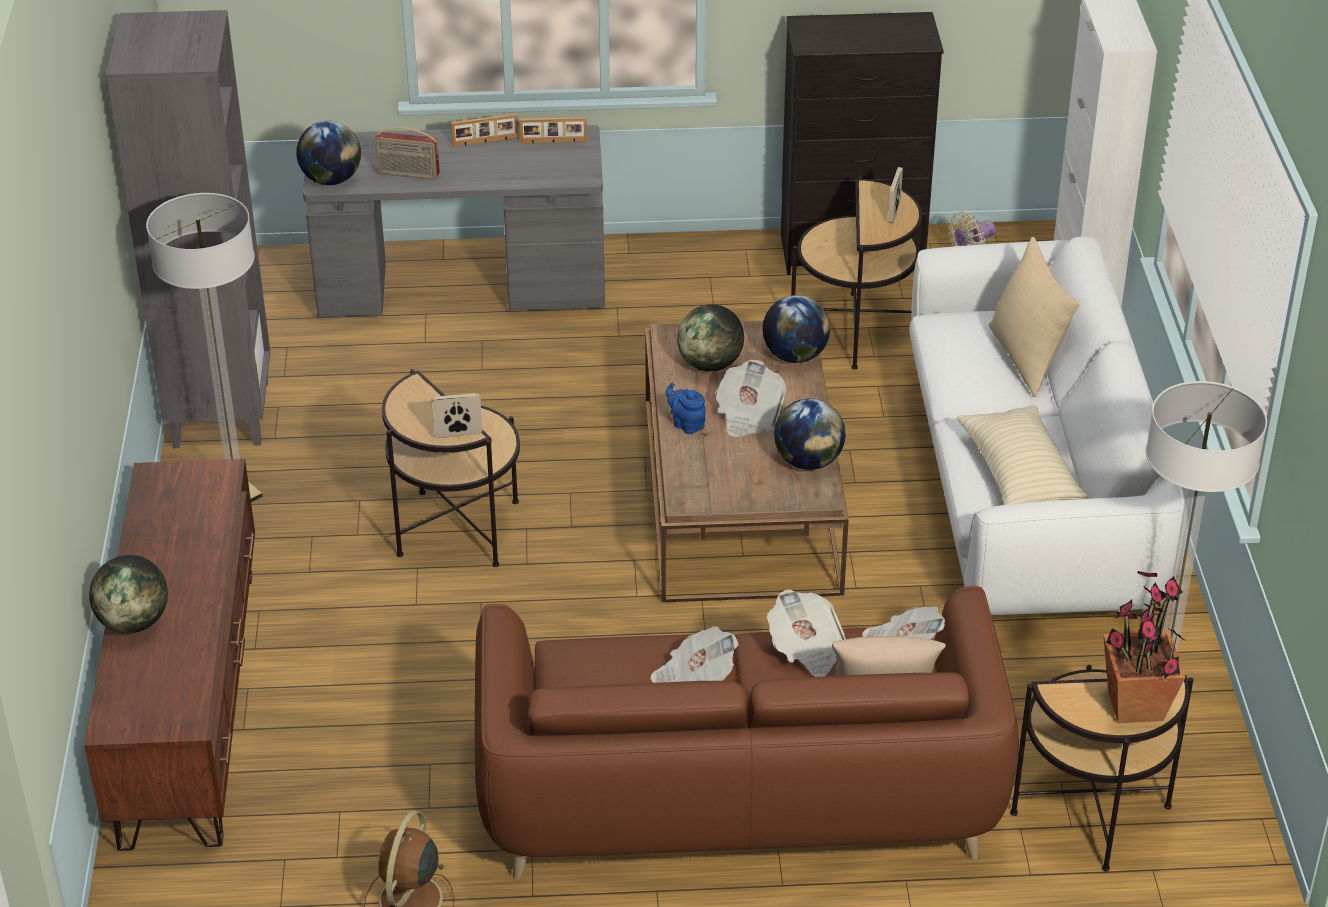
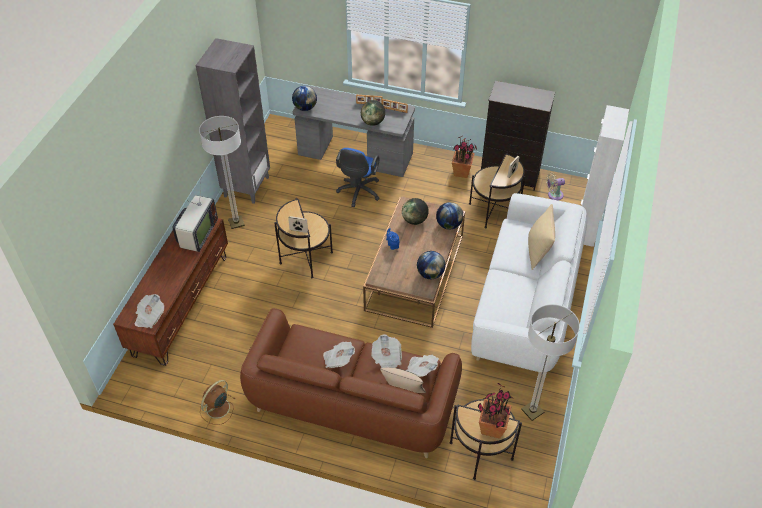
camera: 20 degrees right, 10 degrees up
globe [89,555,168,634] -> globe moved to [361,100,385,126]
radio [375,127,440,180] -> none
newspaper [715,360,787,437] -> newspaper moved to [135,294,164,328]
beige pillow [957,405,1088,505] -> none
none -> television [172,185,218,252]
none -> blue office chair [336,148,380,207]
none -> potted plant [452,136,477,178]

